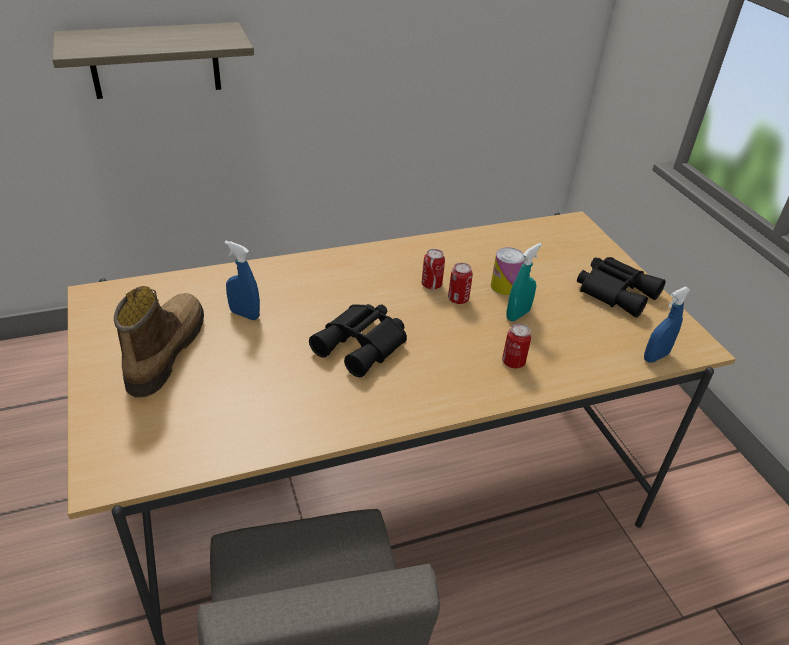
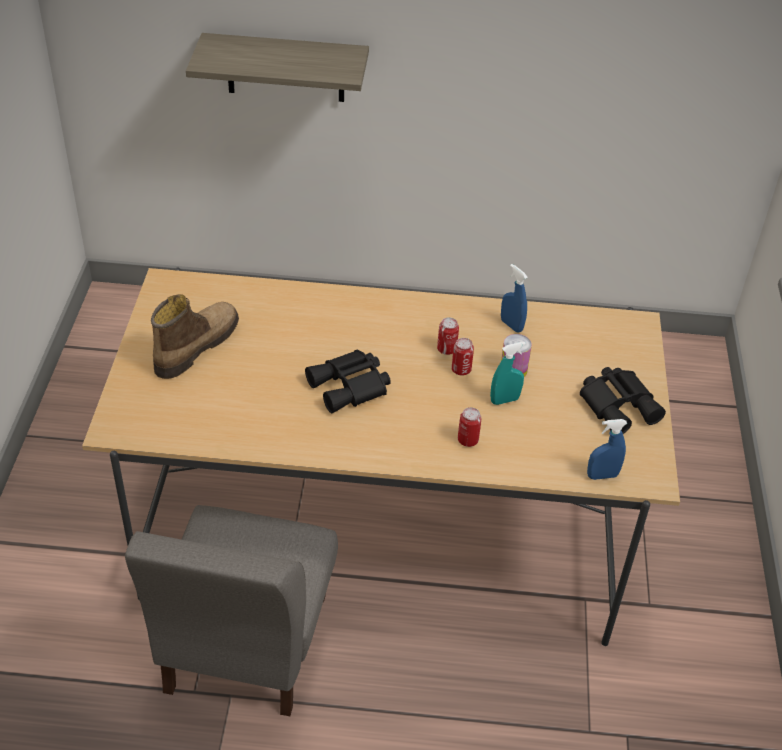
camera: 25 degrees right, 5 degrees up
blue spray bottle [225,241,260,320] -> blue spray bottle moved to [501,264,528,333]

